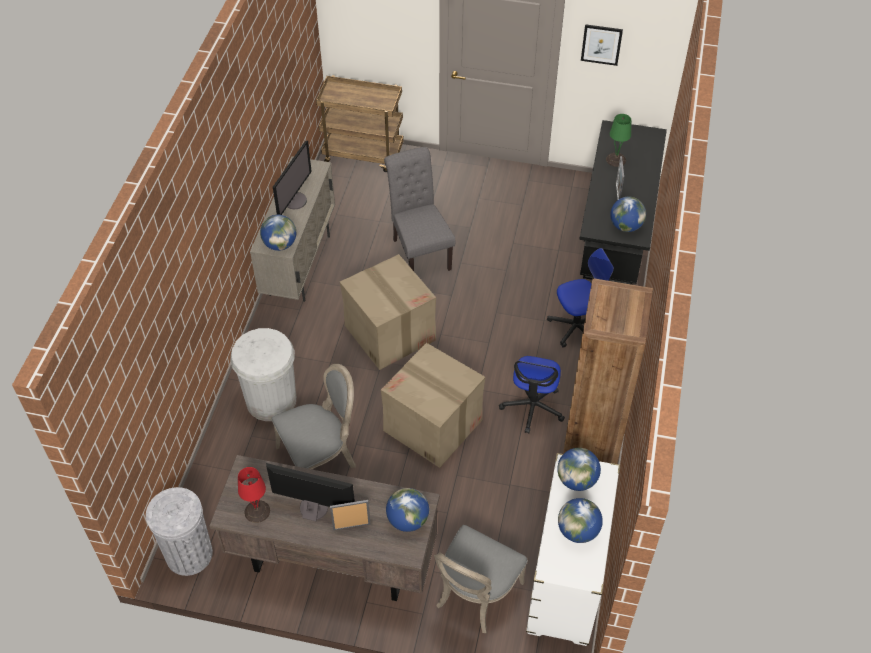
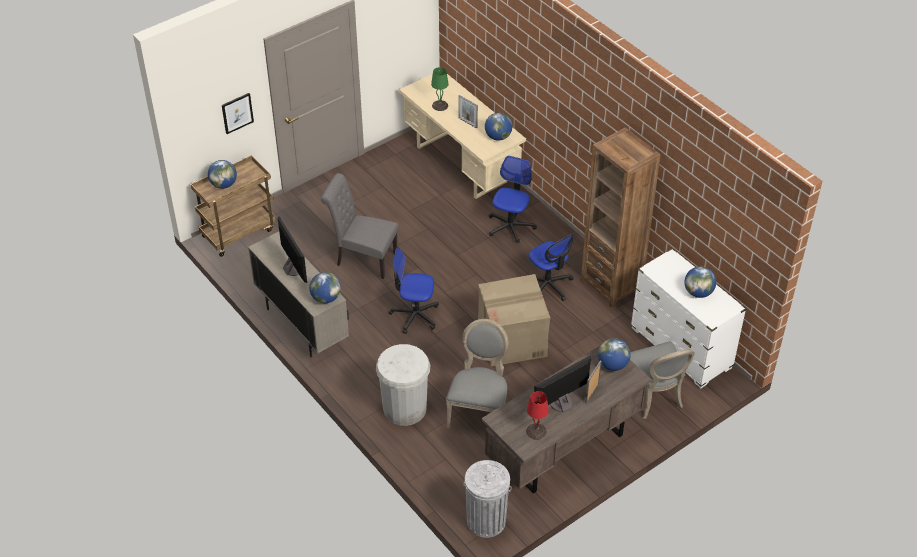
camera: 50 degrees left, 5 degrees down
cardboard box [340,254,436,370] -> office chair [388,248,439,334]
globe [557,448,601,491] -> globe moved to [208,160,237,189]
black desk [579,120,667,285] -> beige desk [399,74,526,199]
picture [581,24,623,66] -> picture moved to [222,93,254,134]

